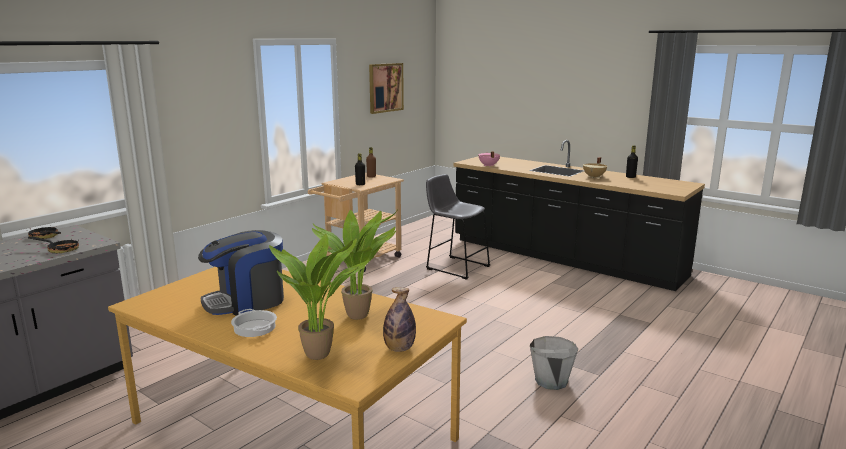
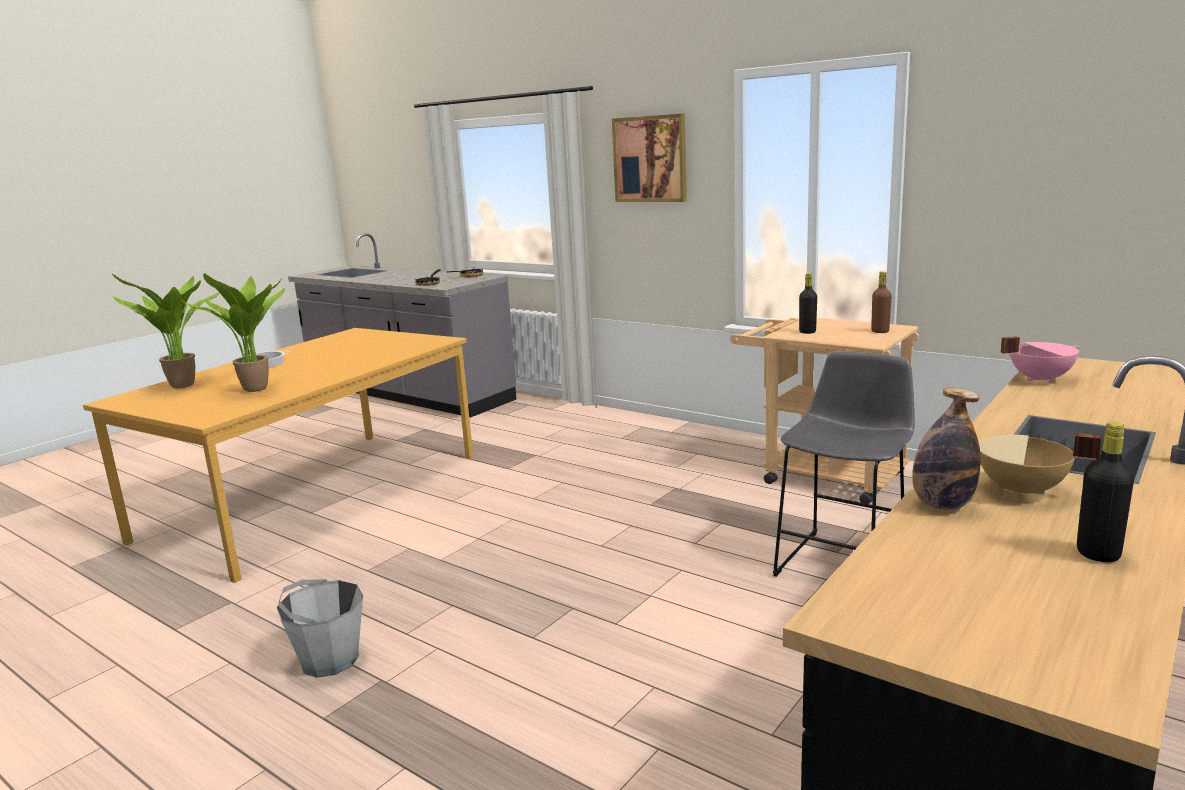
camera: 90 degrees right, 0 degrees up
coffee machine [198,230,284,316] -> none
picture [369,63,404,114] -> picture moved to [612,114,687,202]
bottle [383,287,416,352] -> bottle moved to [912,388,981,510]

